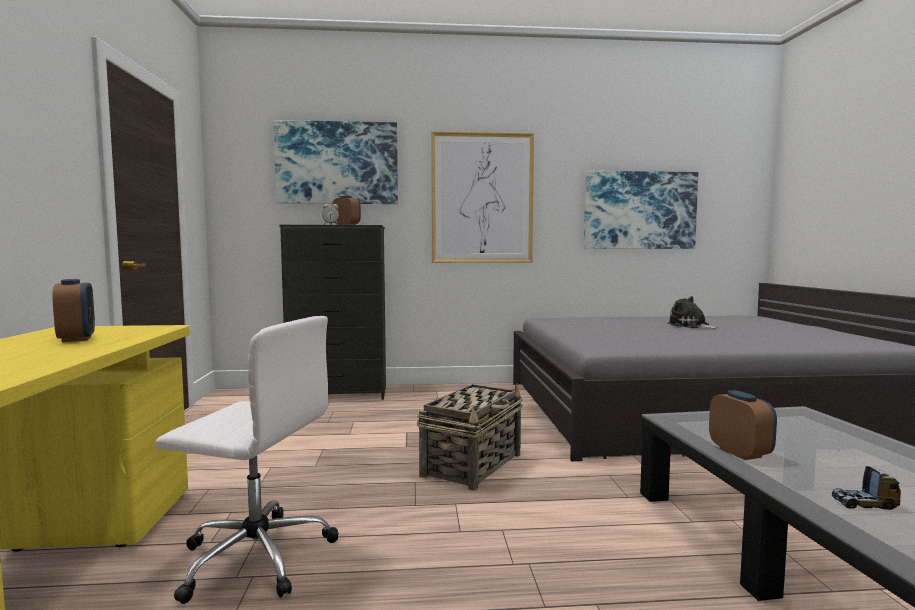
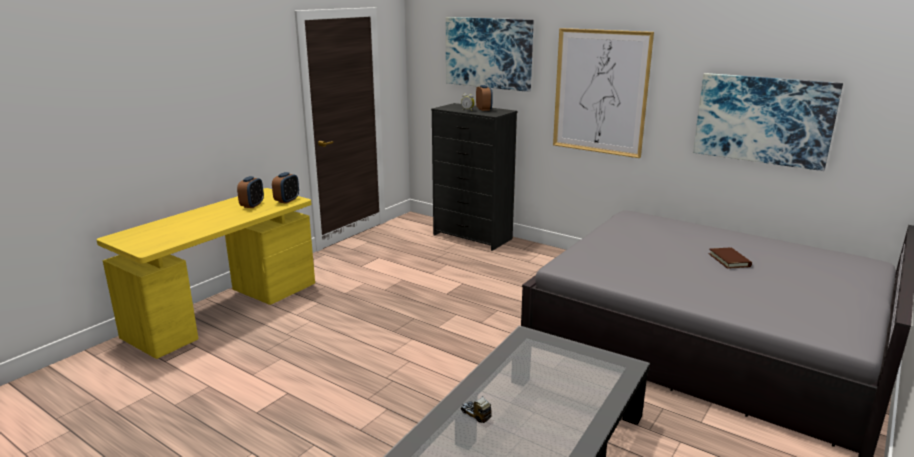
camera: 40 degrees right, 15 degrees up
white office chair [155,316,339,604] -> none
basket [417,383,523,491] -> none
plush toy [668,296,719,329] -> brown book [709,248,752,269]
alarm clock [709,390,777,460] -> alarm clock moved to [272,172,299,204]

